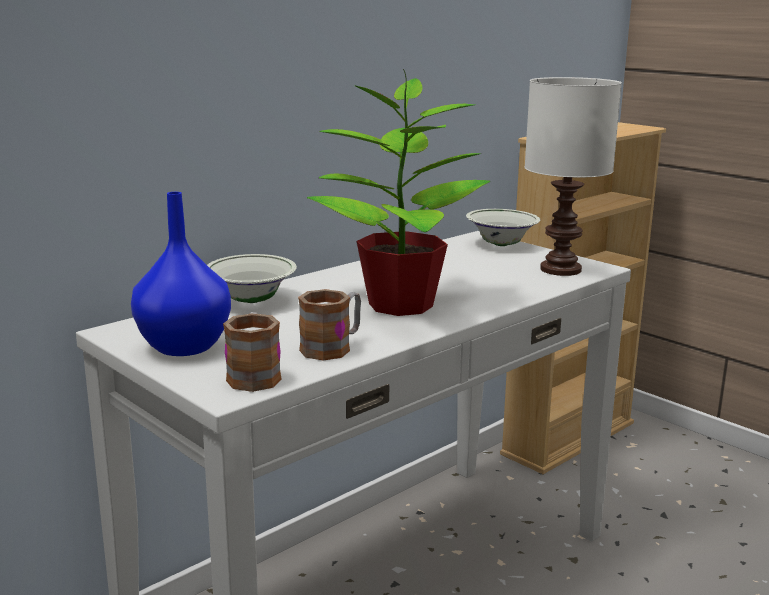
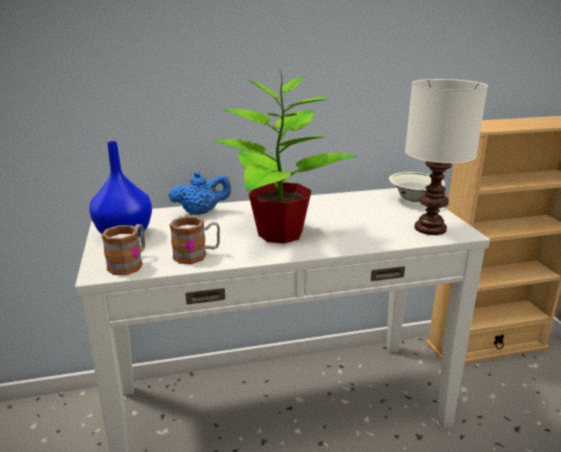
camera: 30 degrees right, 5 degrees up
white bowl [207,254,297,303] -> blue teapot [168,171,231,215]

